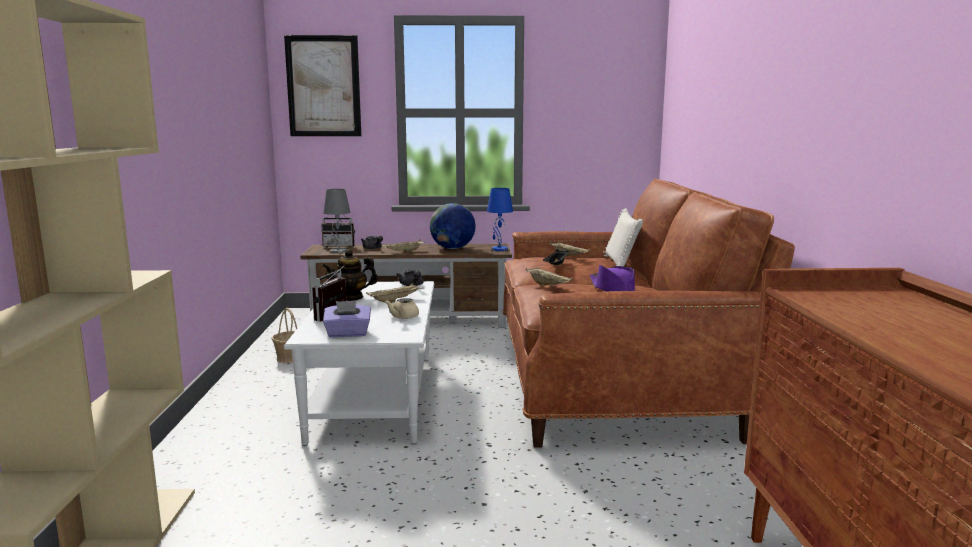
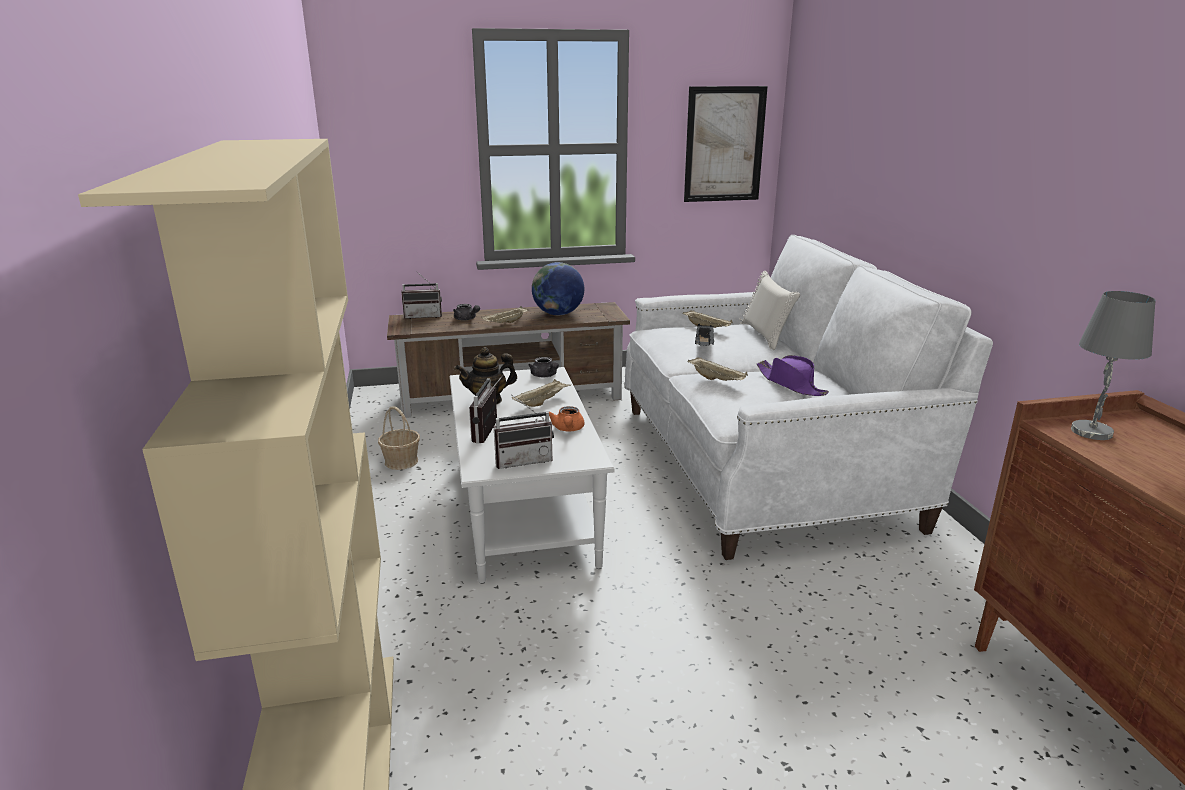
camera: 10 degrees left, 10 degrees up
picture [284,35,361,136] -> picture moved to [684,86,768,202]
grey table lamp [323,189,350,253] -> grey table lamp moved to [1071,291,1155,440]
purple tissue box [323,301,371,337] -> radio [494,394,554,469]
beige teapot [385,298,419,319] -> orange teapot [548,406,584,431]
blue table lamp [487,188,513,251] -> none
brown sofa [503,178,795,448] -> white sofa [624,235,993,560]

